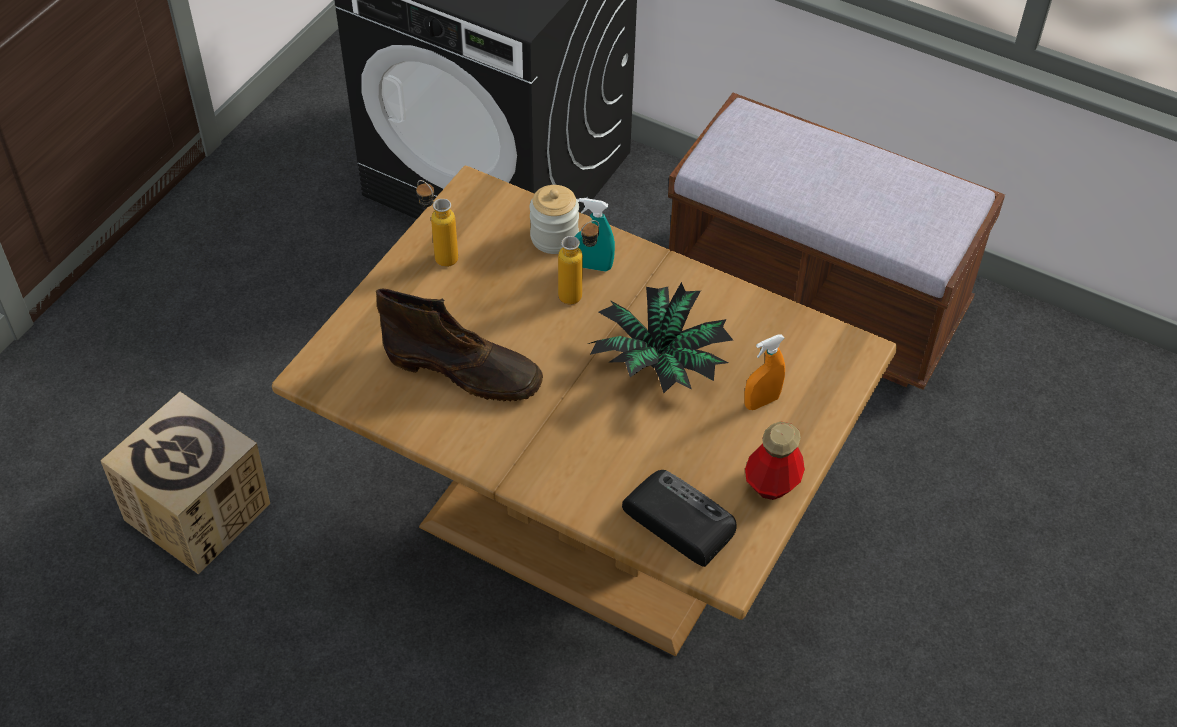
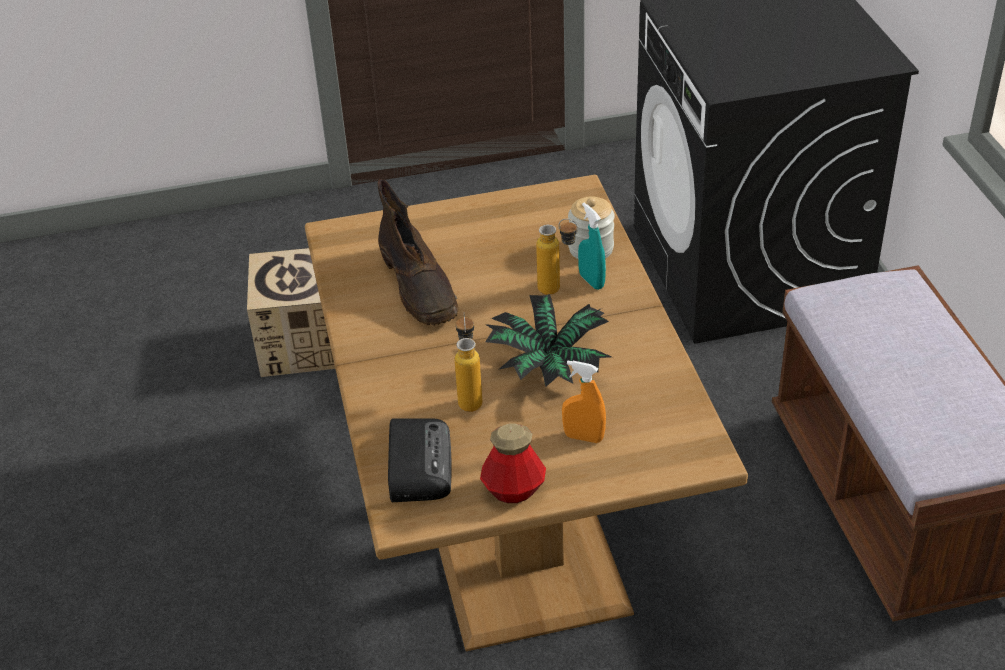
camera: 50 degrees right, 10 degrees down
bottle [416,180,458,267] -> bottle moved to [455,312,482,412]

